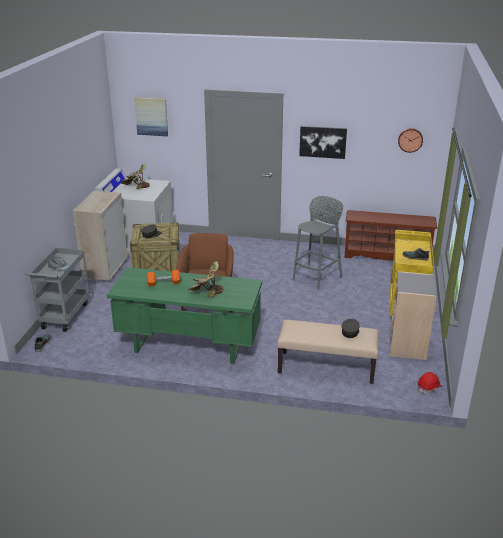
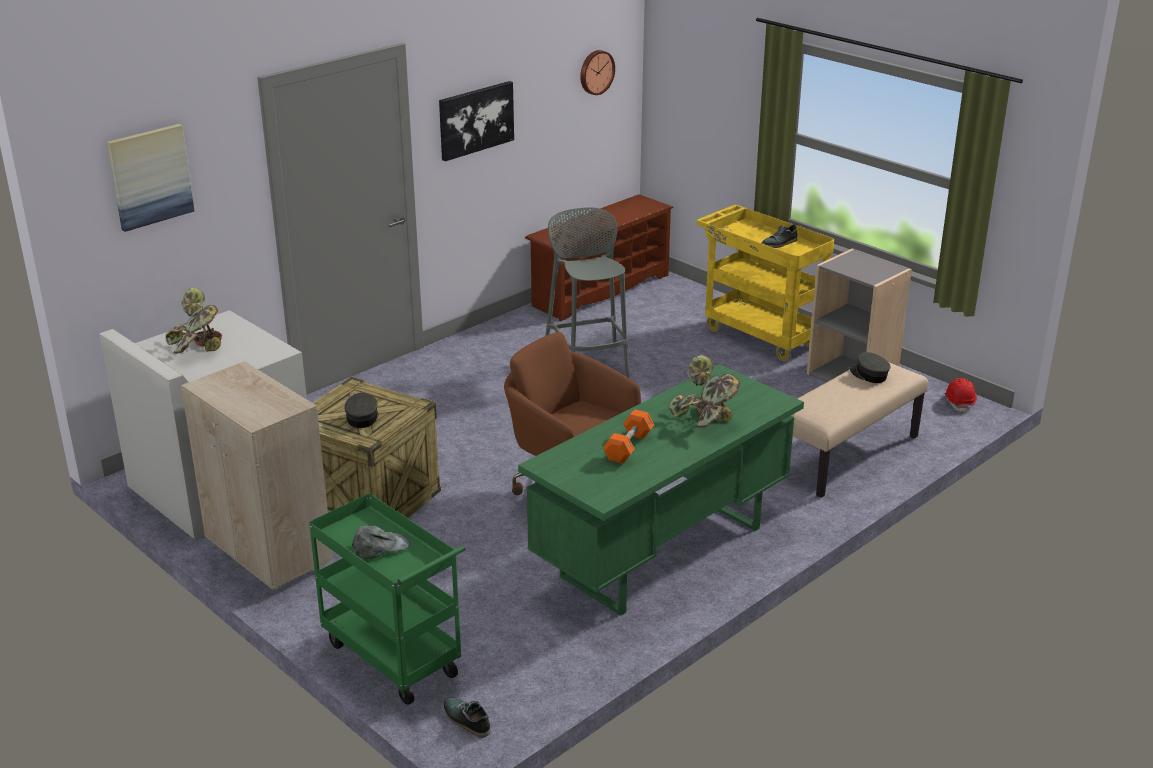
camera: 55 degrees left, 0 degrees up
grey cart [26,248,90,332] -> green cart [309,494,465,705]

